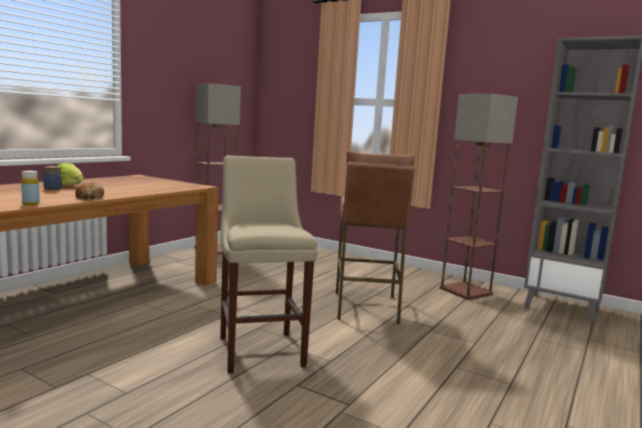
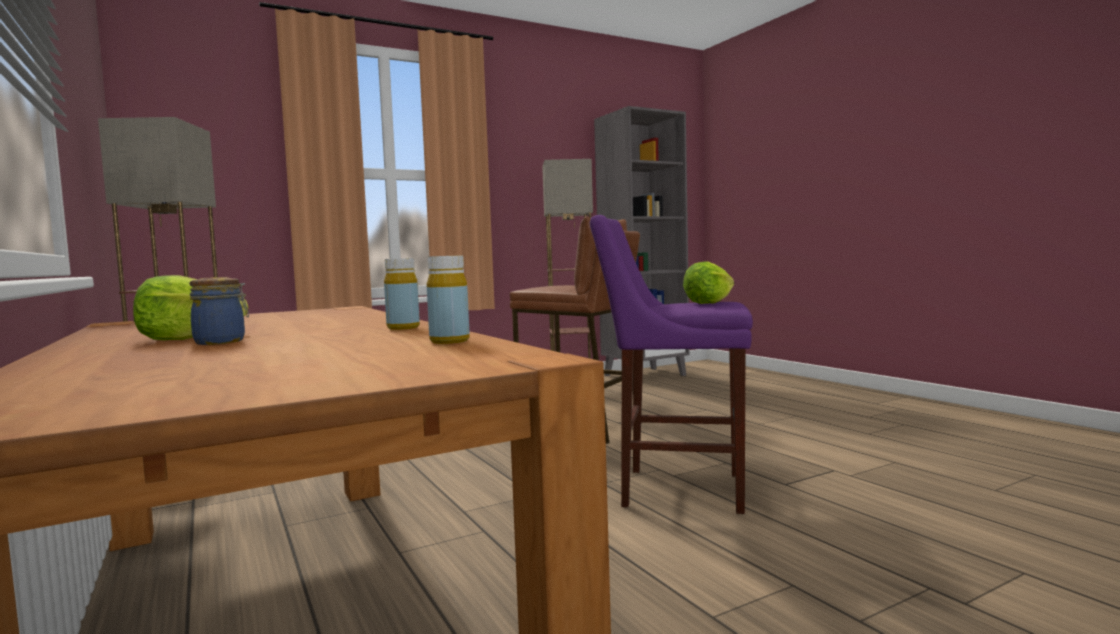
camera: 60 degrees left, 5 degrees down
bread [75,181,104,200] -> yellow bottle [384,258,420,330]
beige stool [220,156,318,374] -> purple stool [590,215,753,514]
none -> lettuce [683,261,734,304]

